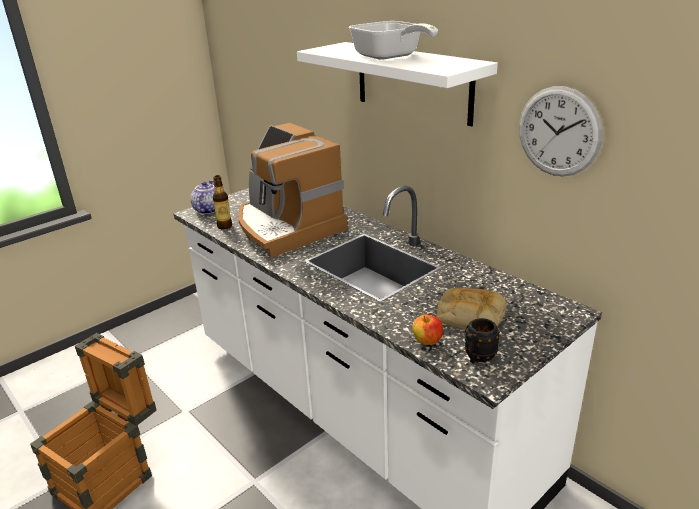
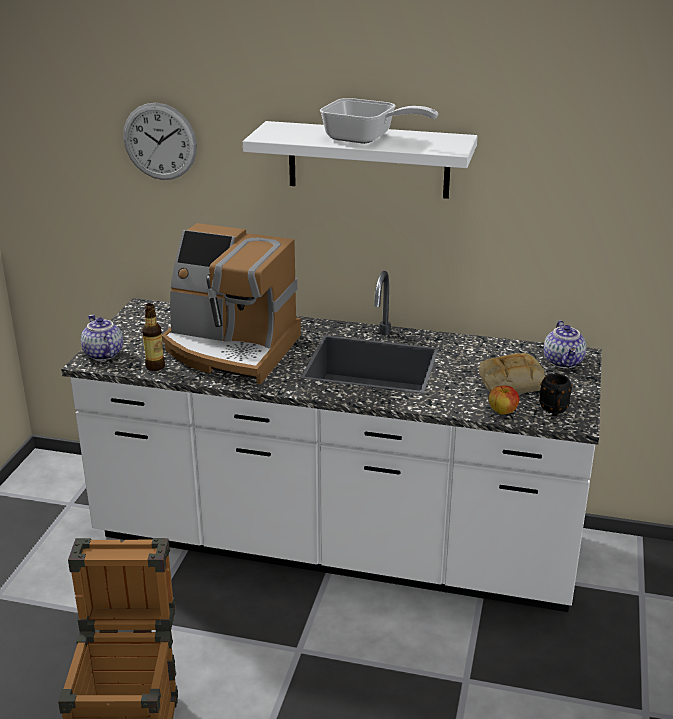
camera: 35 degrees left, 0 degrees up
wall clock [519,86,603,177] -> wall clock moved to [123,103,197,180]
none -> teapot [544,320,586,368]

